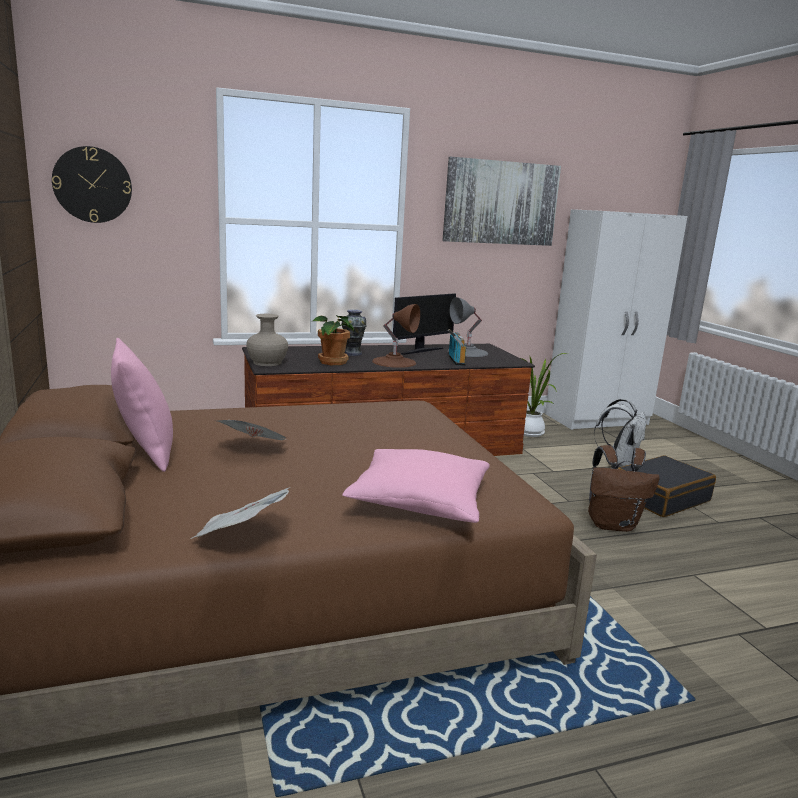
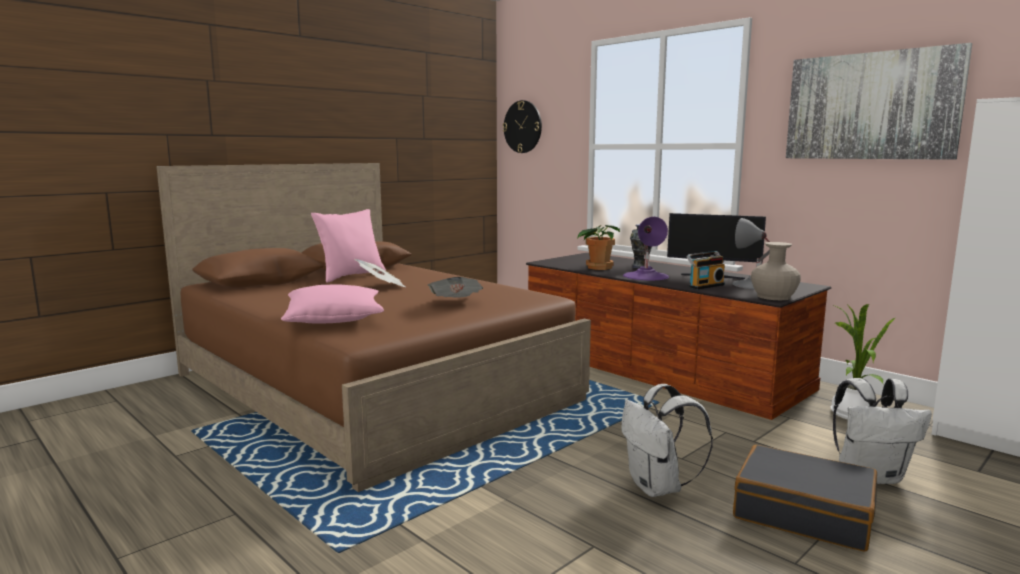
camera: 65 degrees right, 5 degrees down
newspaper [191,487,290,539] -> newspaper moved to [428,277,483,298]
beige vase [246,314,288,366] -> beige vase moved to [751,242,801,300]
brown table lamp [372,304,420,368] -> purple table lamp [623,217,669,280]
brown backpack [588,445,660,532] -> white backpack [621,384,713,497]

